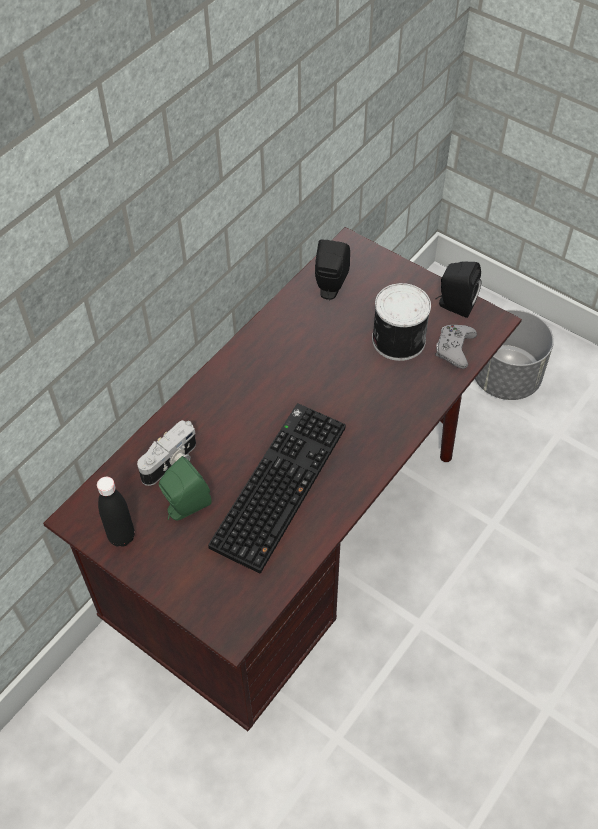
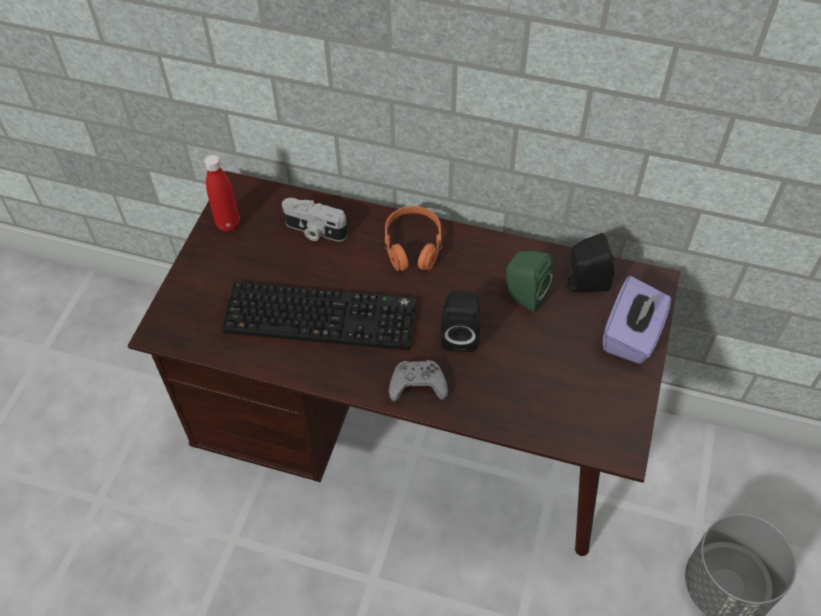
camera: 70 degrees right, 0 degrees up
black bottle [97,477,135,547] -> red bottle [204,154,240,232]
green speaker [159,456,211,520] -> green speaker moved to [503,251,553,312]
can [372,283,431,361] -> none
black speaker [436,262,481,318] -> black speaker moved to [441,291,480,352]
grey game controller [436,325,477,369] -> grey game controller moved to [389,360,448,402]
none -> orange headphones [385,206,442,271]
none -> purple tissue box [603,276,671,364]

